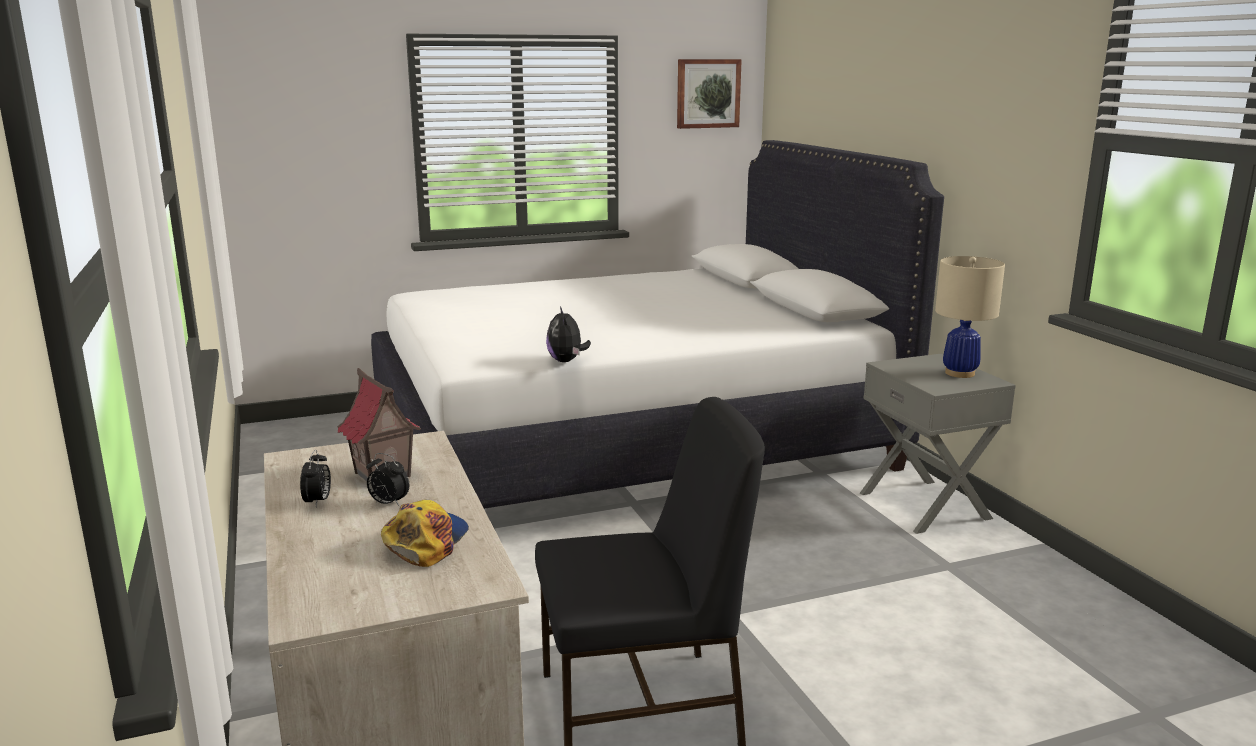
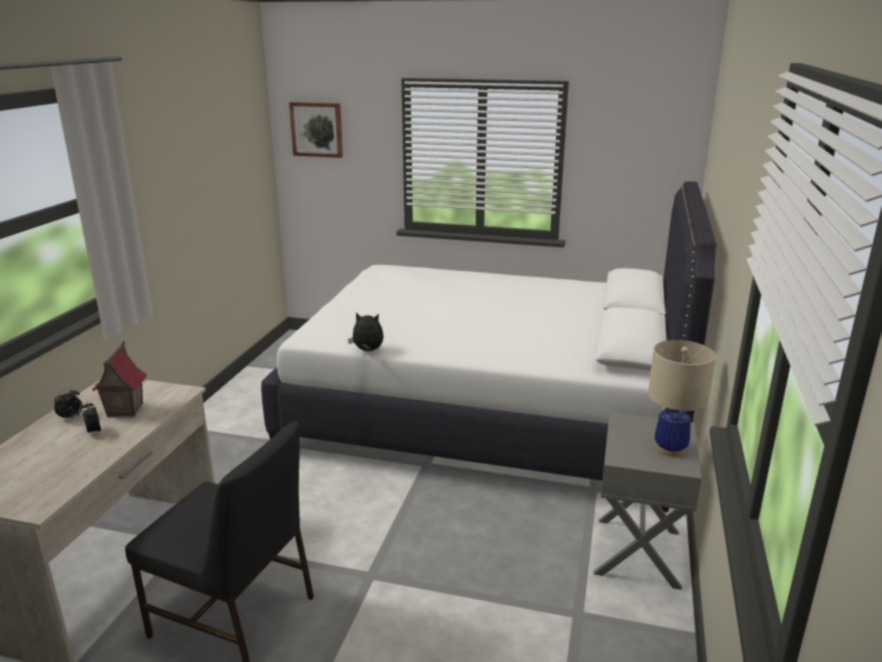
camera: 35 degrees right, 5 degrees up
cap [381,500,469,567] -> none
plush toy [546,307,591,362] -> plush toy turned 75 degrees clockwise [348,313,383,351]
picture [677,59,742,129] -> picture moved to [289,102,343,158]

